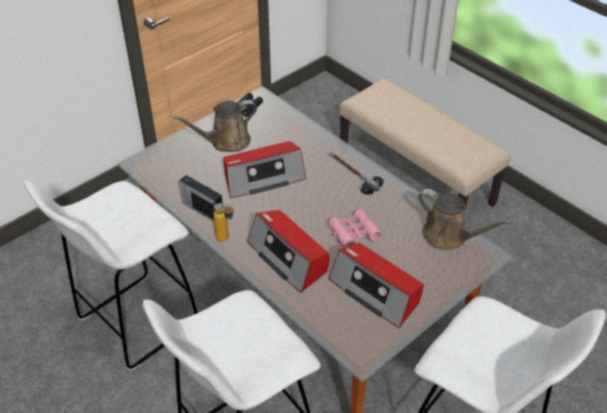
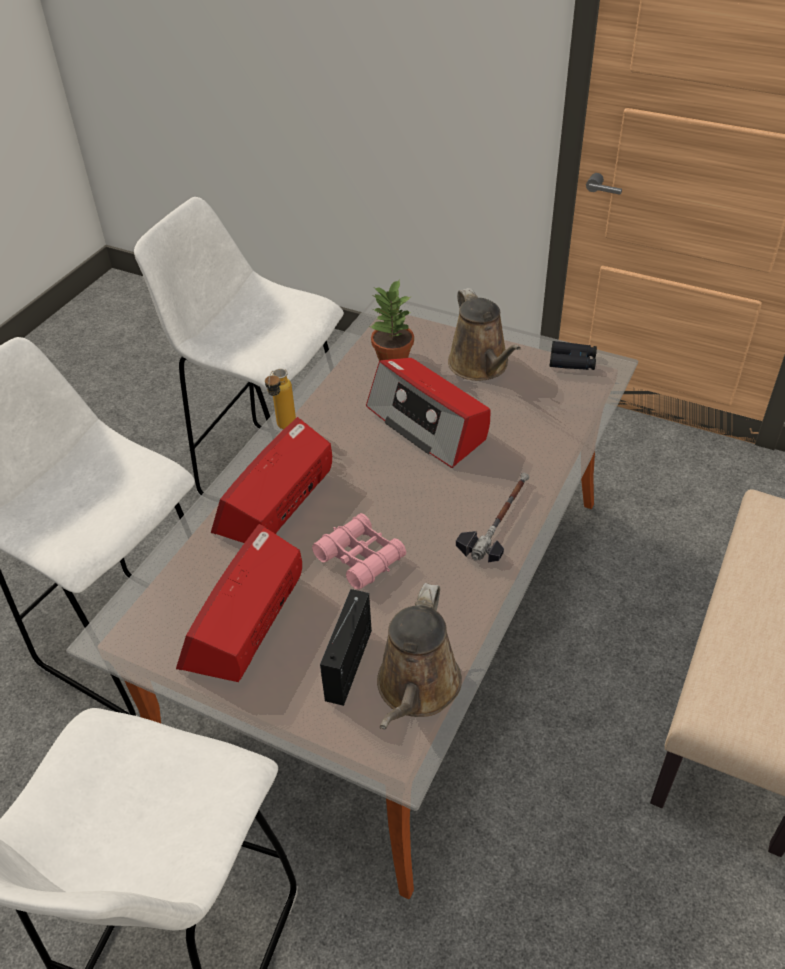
camera: 70 degrees right, 0 degrees up
brown watering can [173,100,257,152] -> brown watering can turned 150 degrees counterclockwise [448,288,521,381]
radio [179,175,223,222] -> radio moved to [320,589,372,706]
none -> potted plant [369,279,414,361]

